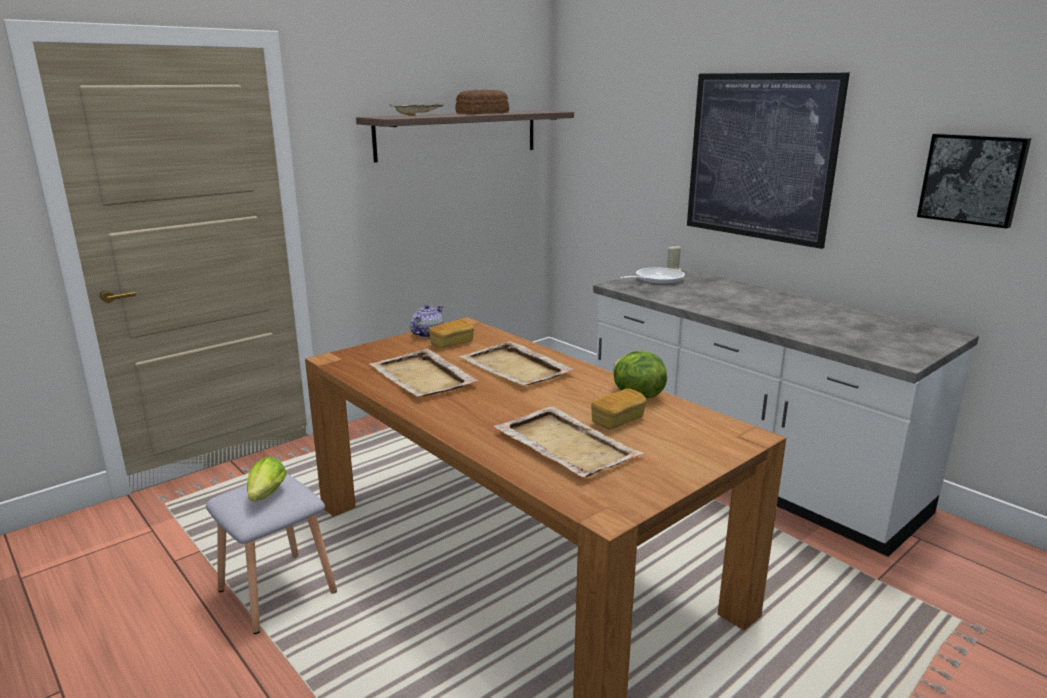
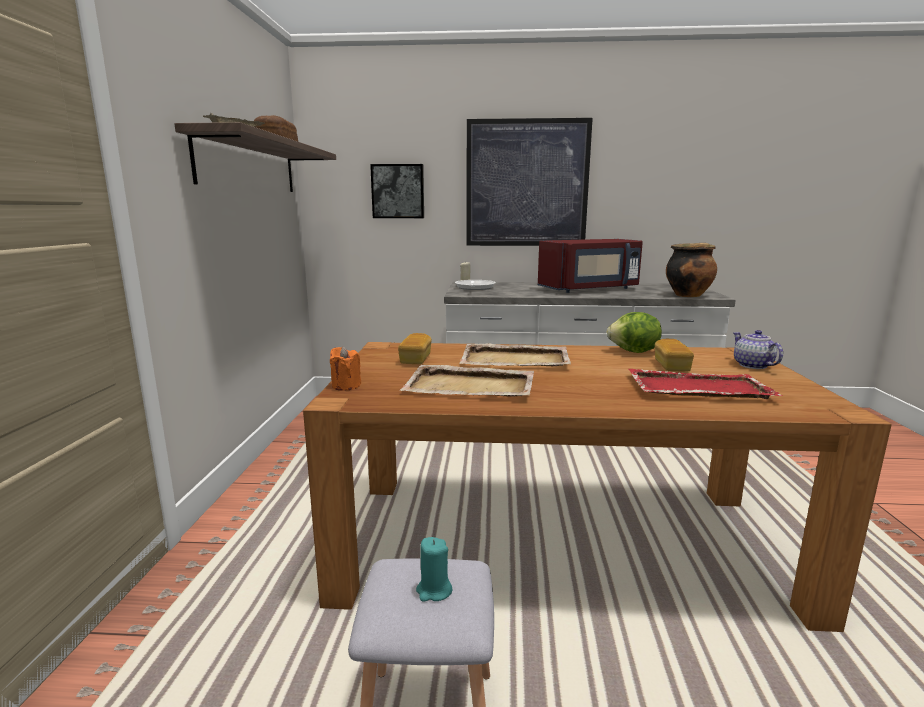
camera: 45 degrees left, 5 degrees down
lettuce [247,457,287,501] -> turquoise candle [416,537,453,602]
teapot [410,305,444,338] -> teapot moved to [733,330,783,369]
beige tray [493,406,643,477] -> red tray [629,369,782,399]
picture [917,133,1031,229] -> picture moved to [370,164,424,218]
none -> orange candle [330,346,361,391]
none -> red microwave [538,239,643,293]
none -> cooking pot [666,243,717,297]

